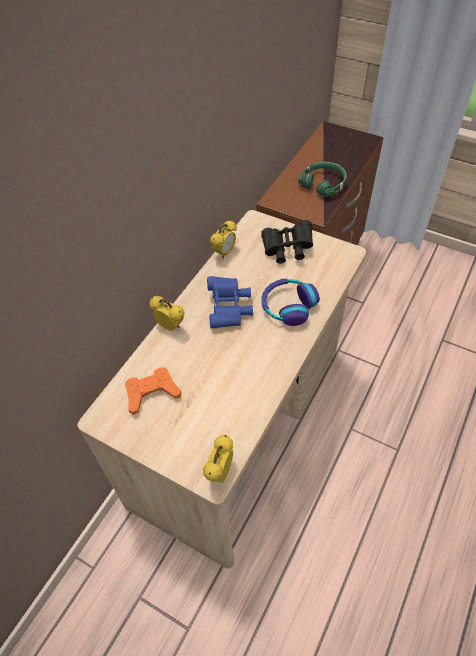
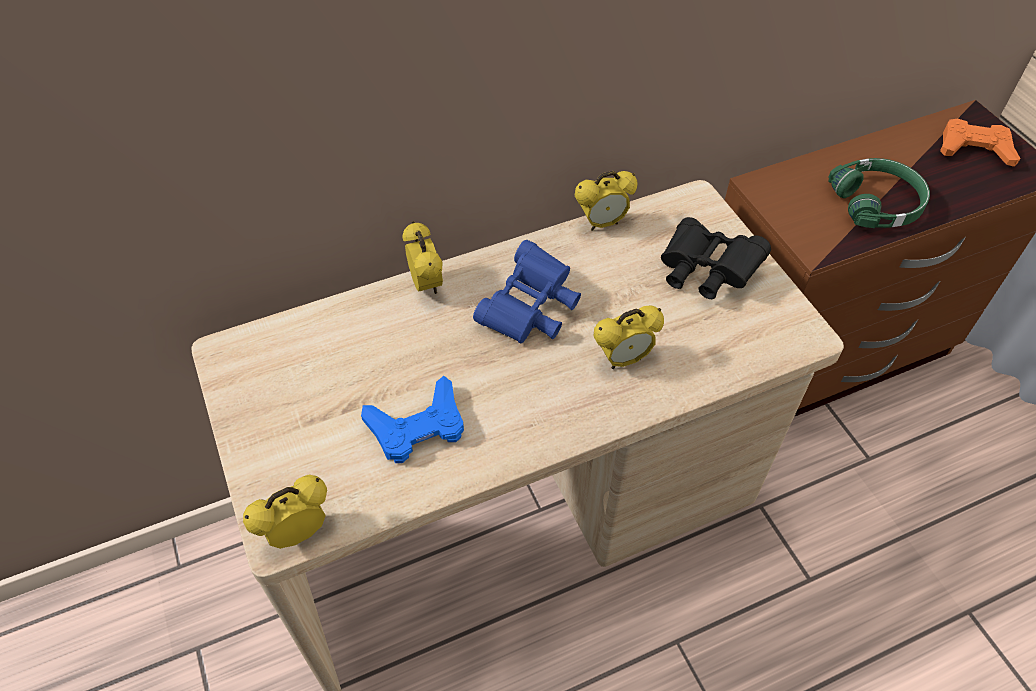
camera: 35 degrees right, 0 degrees up
orange game controller [125,367,182,415] -> orange game controller moved to [940,119,1021,167]
headphones [261,279,320,326] -> alarm clock [594,305,664,369]
none -> blue game controller [361,376,464,463]

